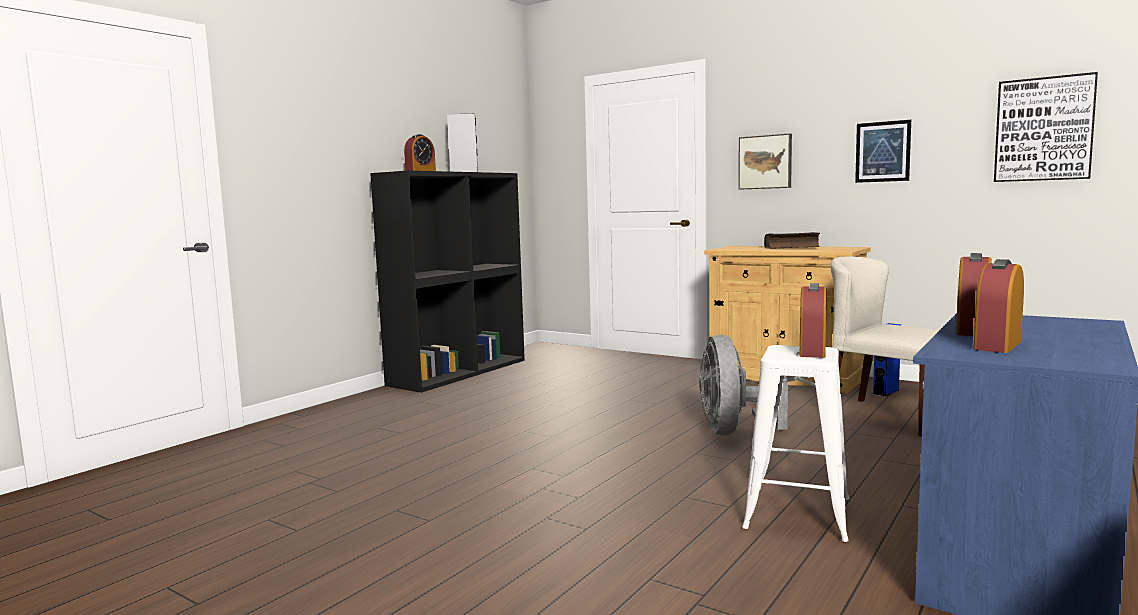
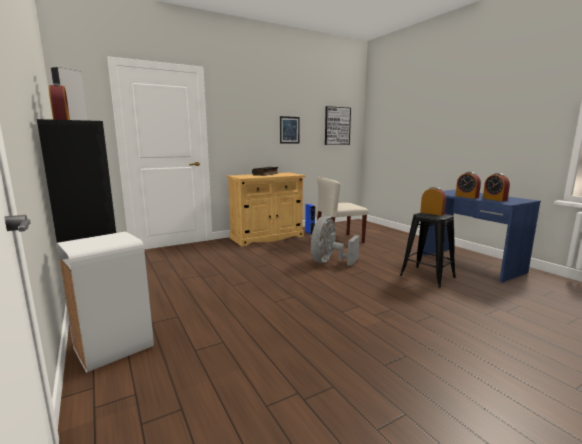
camera: 65 degrees left, 5 degrees up
grey fan [699,335,788,435] -> grey fan turned 90 degrees clockwise [311,216,360,266]
picture [738,133,792,190] -> none
white stool [742,345,849,542] -> black stool [400,213,456,288]
none -> white trash can [56,232,154,372]

